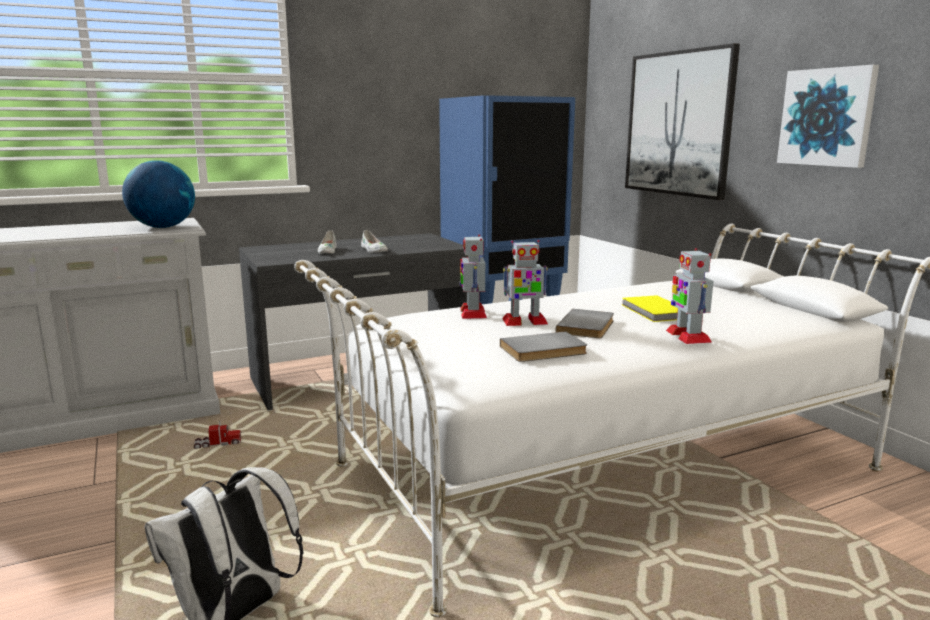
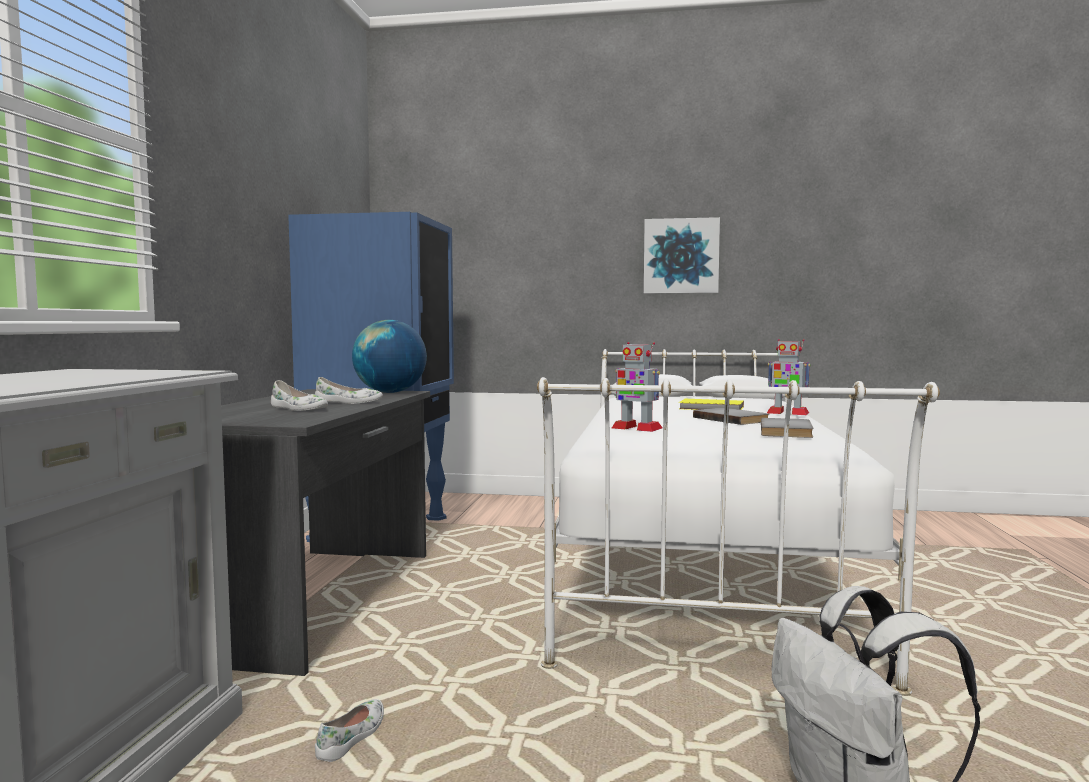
camera: 55 degrees left, 10 degrees down
globe [122,160,195,228] -> globe moved to [352,320,427,393]
toy truck [194,421,241,449] -> white shoe [315,699,384,762]
toy robot [502,240,548,326] -> none
picture [625,43,740,200] -> none

